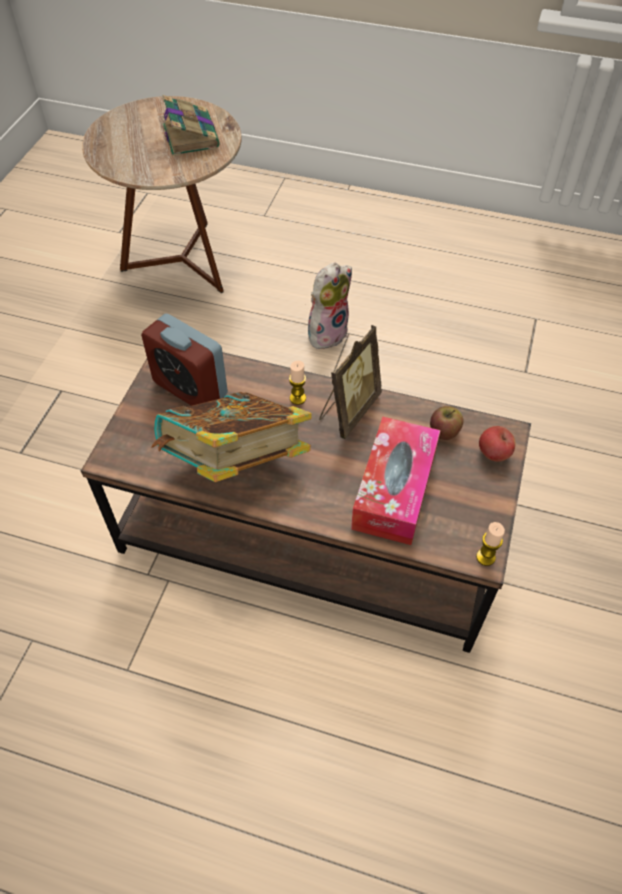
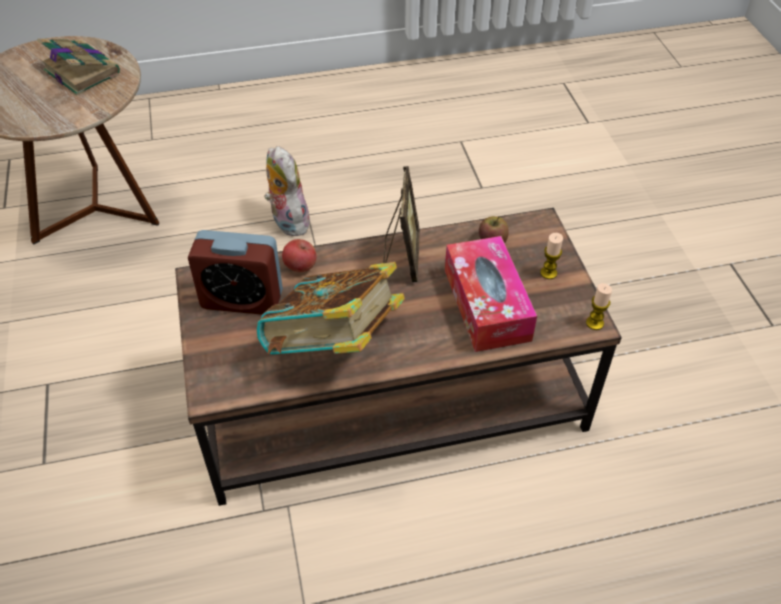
camera: 30 degrees left, 5 degrees down
candle [289,361,306,405] -> candle moved to [540,233,563,279]
plush toy [308,262,352,349] -> plush toy turned 45 degrees counterclockwise [264,146,311,236]
apple [479,426,516,462] -> apple moved to [282,239,317,272]

